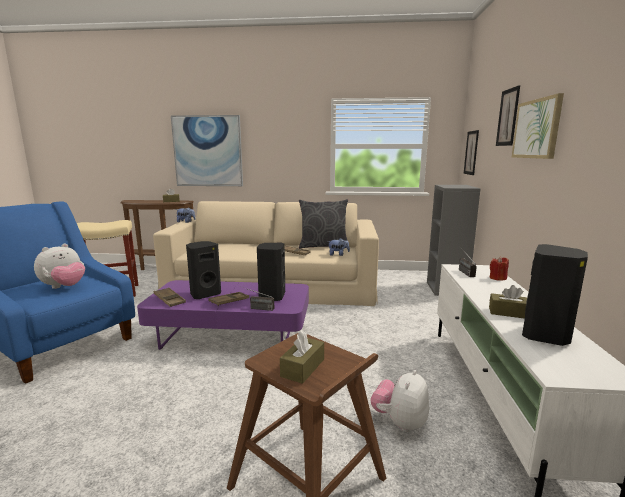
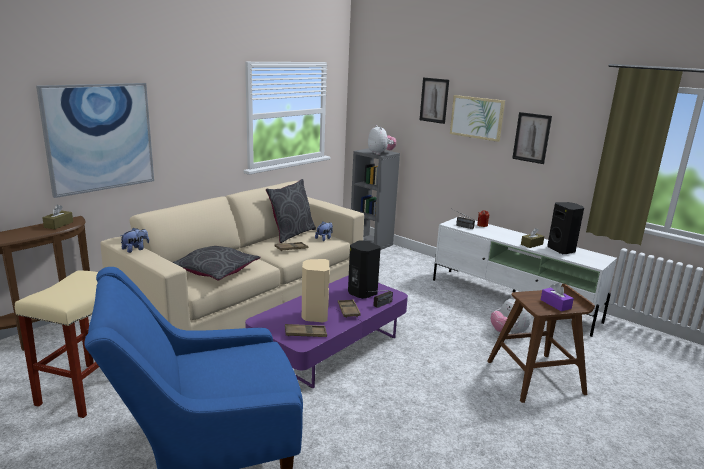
camera: 55 degrees left, 5 degrees up
plush toy [34,244,85,289] -> plush toy moved to [368,125,396,155]
black speaker [186,241,221,299] -> beige speaker [302,259,330,323]
brown tissue box [280,330,324,384] -> purple tissue box [541,283,574,311]
picture [464,130,479,175] -> picture moved to [512,112,552,164]
none -> grey pillow [173,246,260,281]

